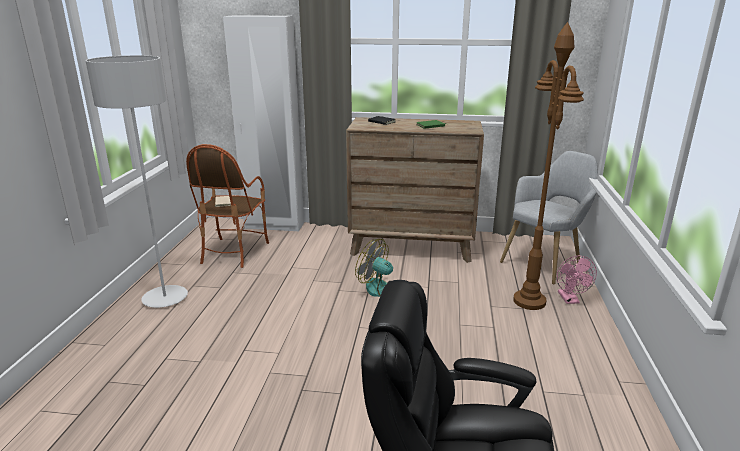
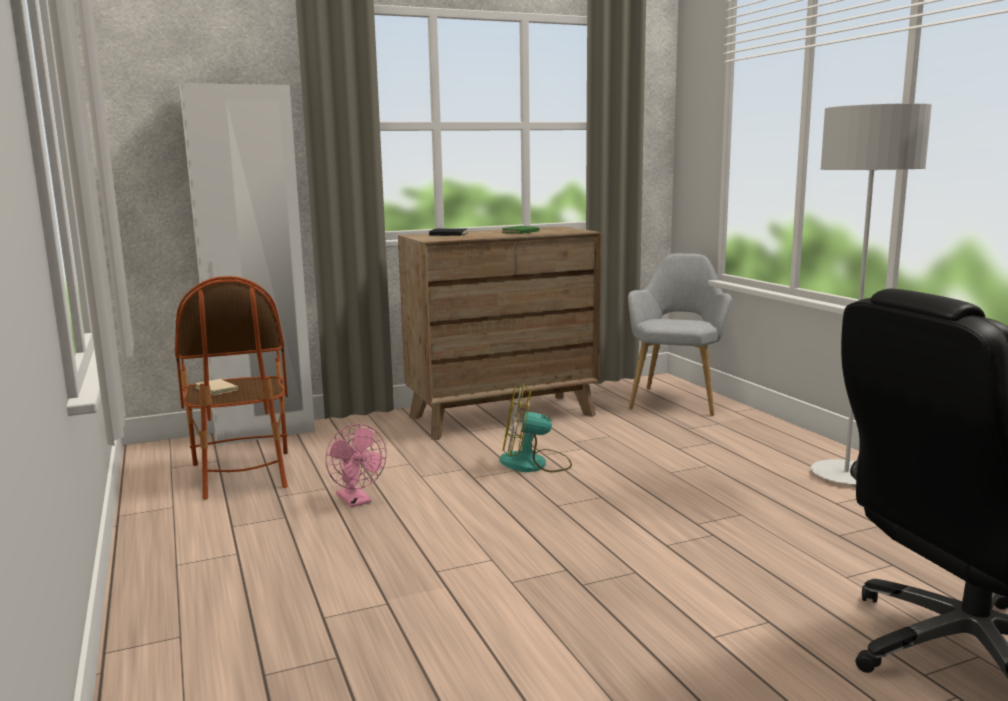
camera: 30 degrees left, 10 degrees down
grey floor lamp [86,55,188,308] -> grey floor lamp moved to [811,103,932,485]
brown floor lamp [513,22,584,310] -> none
pink fan [557,256,597,304] -> pink fan moved to [325,424,387,507]

